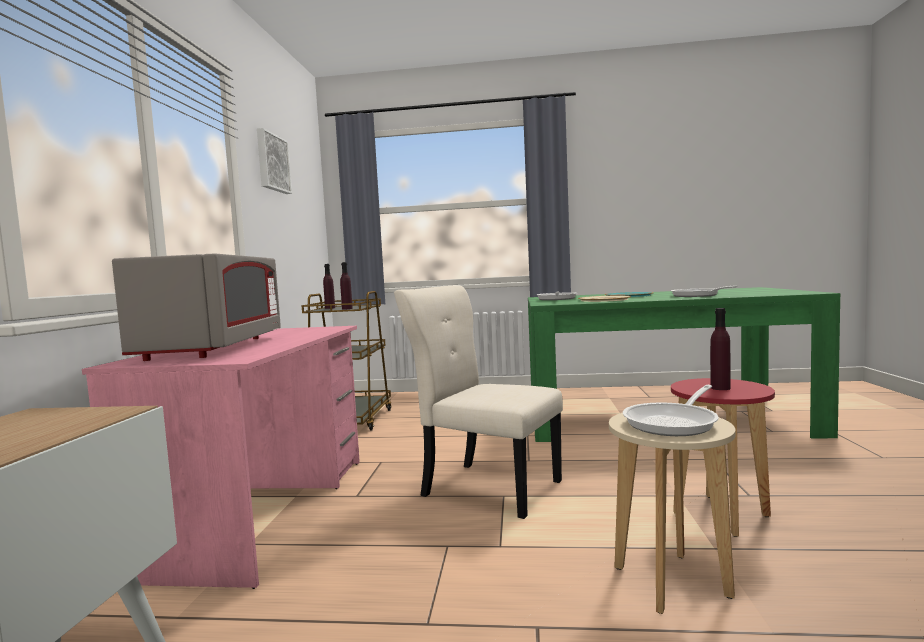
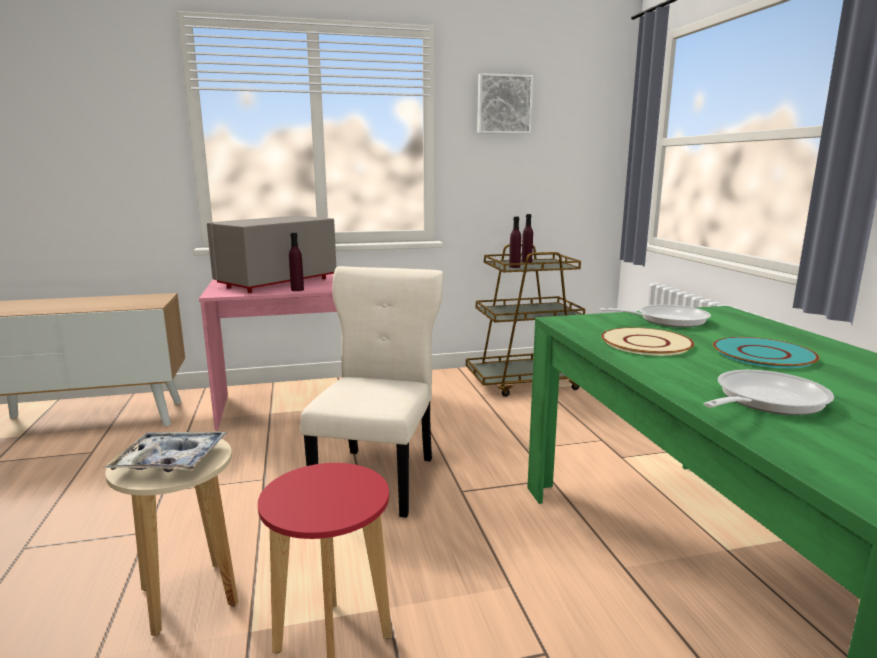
camera: 70 degrees right, 10 degrees up
grey microwave [112,253,281,361] -> grey microwave turned 150 degrees clockwise [207,216,336,293]
frying pan [623,385,719,436] -> tray [103,432,227,472]
purple bottle [710,308,731,390] -> purple bottle moved to [289,232,304,291]

